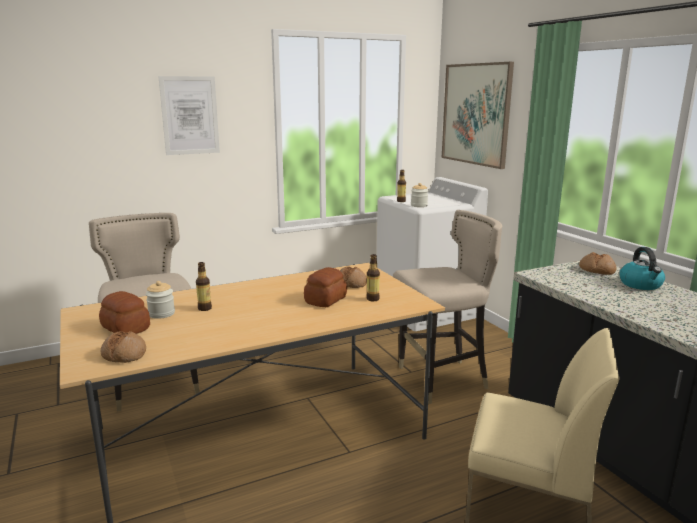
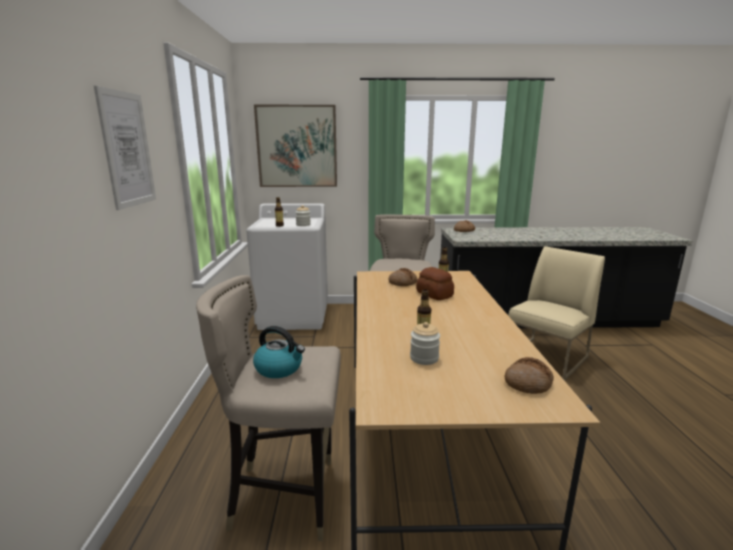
camera: 65 degrees left, 0 degrees up
bread [99,291,150,334] -> none
kettle [619,247,665,290] -> kettle moved to [253,326,305,378]

